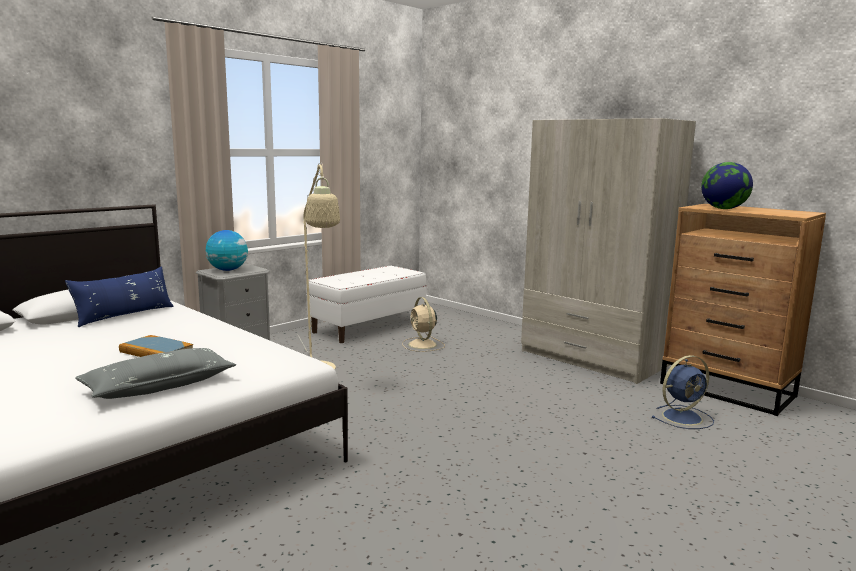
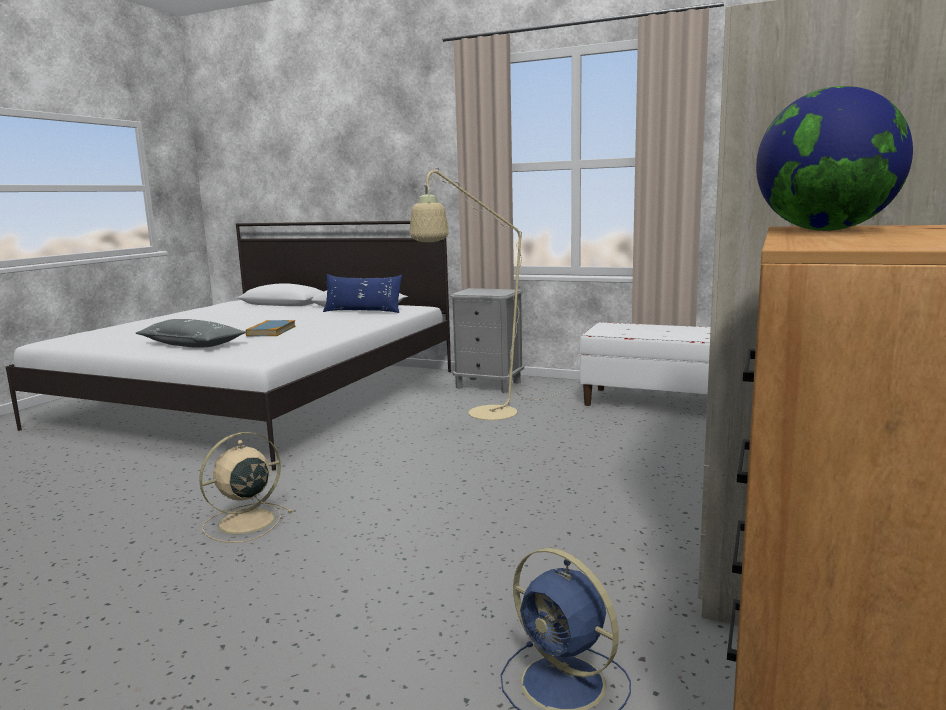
camera: 70 degrees right, 0 degrees up
globe [206,230,248,271] -> none
beige fan [402,297,445,352] -> beige fan moved to [199,432,293,543]

